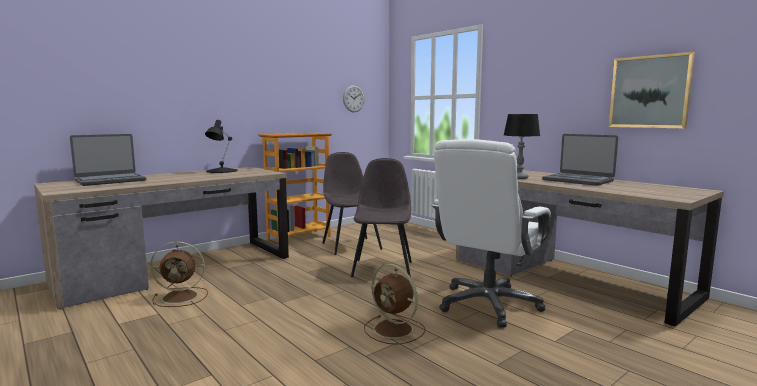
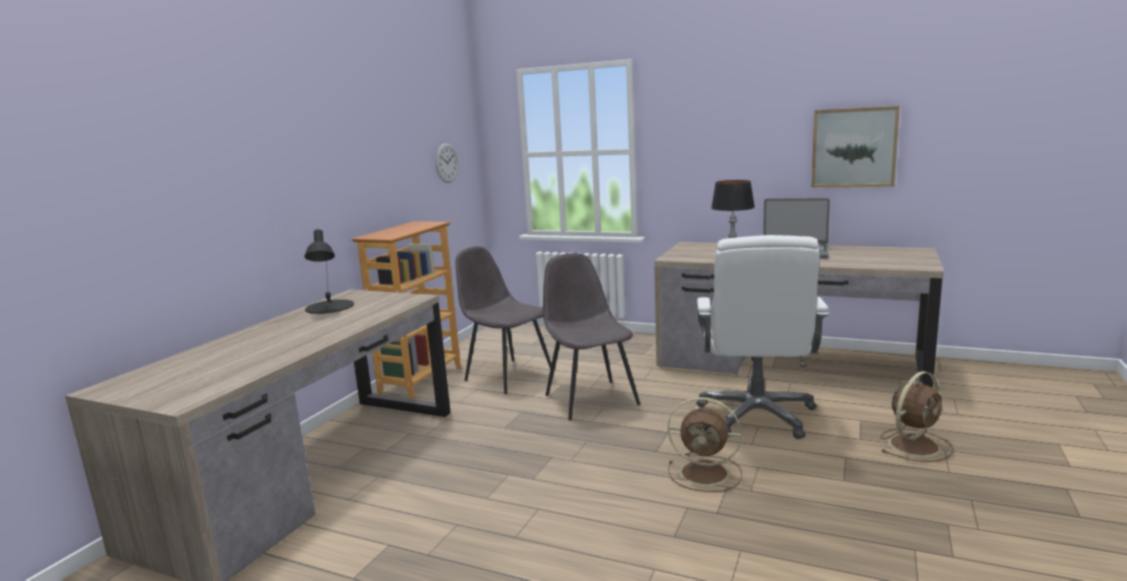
camera: 25 degrees left, 5 degrees up
laptop [70,134,146,186] -> none
brown fan [150,241,208,307] -> brown fan moved to [880,371,954,462]

